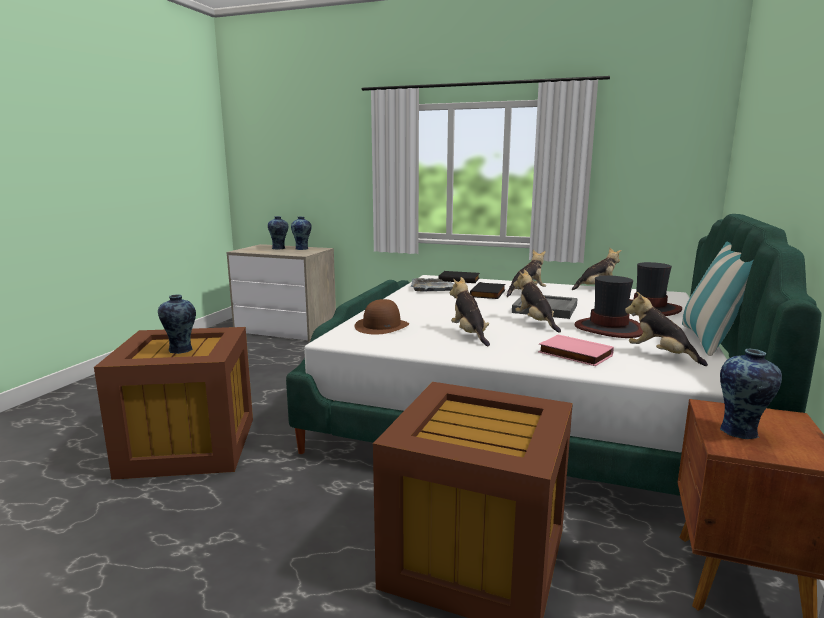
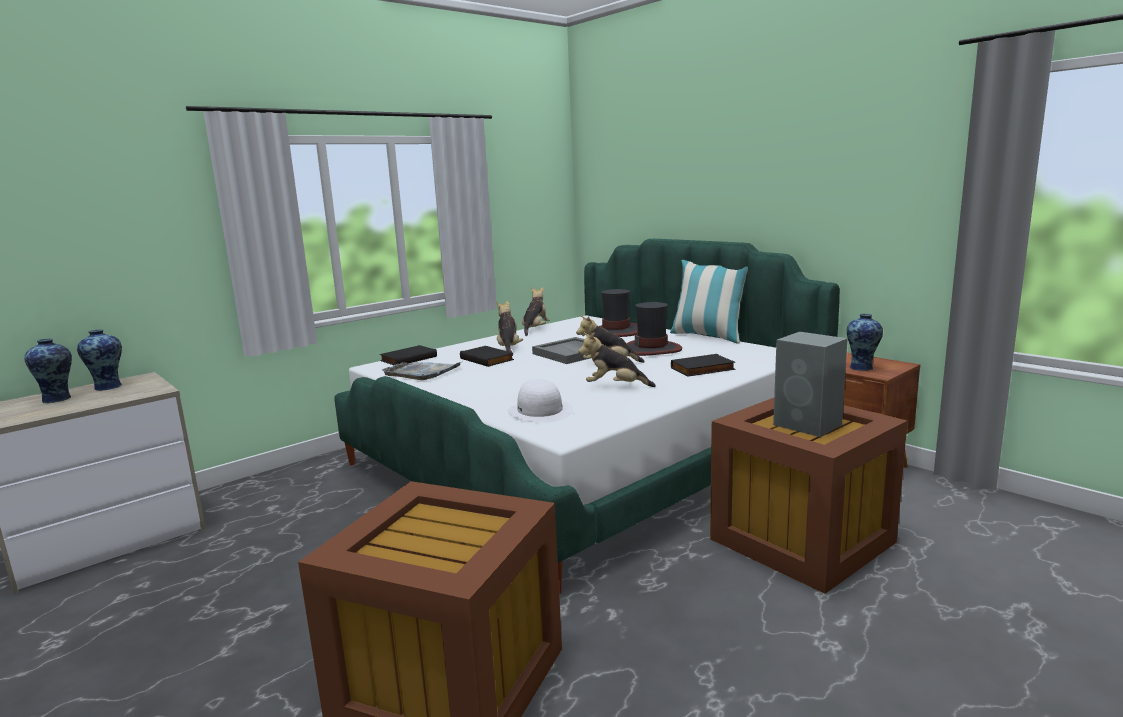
camera: 60 degrees left, 0 degrees up
vase [158,294,196,354] -> none
brown hat [354,299,409,335] -> white hat [507,379,573,423]
pink book [538,334,614,366] -> black book [671,354,735,377]
plush toy [625,292,708,366] -> none
none -> grey speaker [773,332,848,437]

